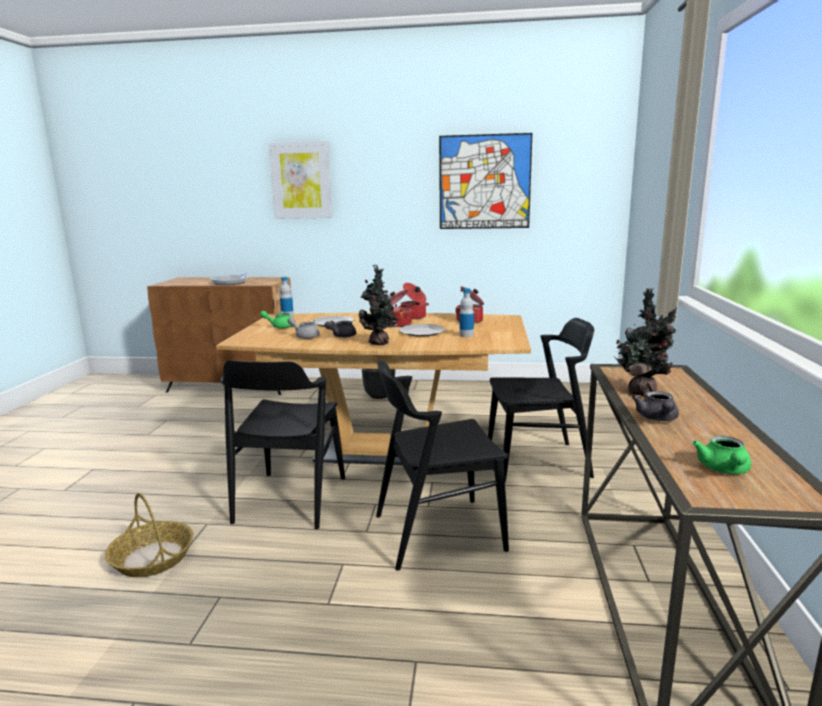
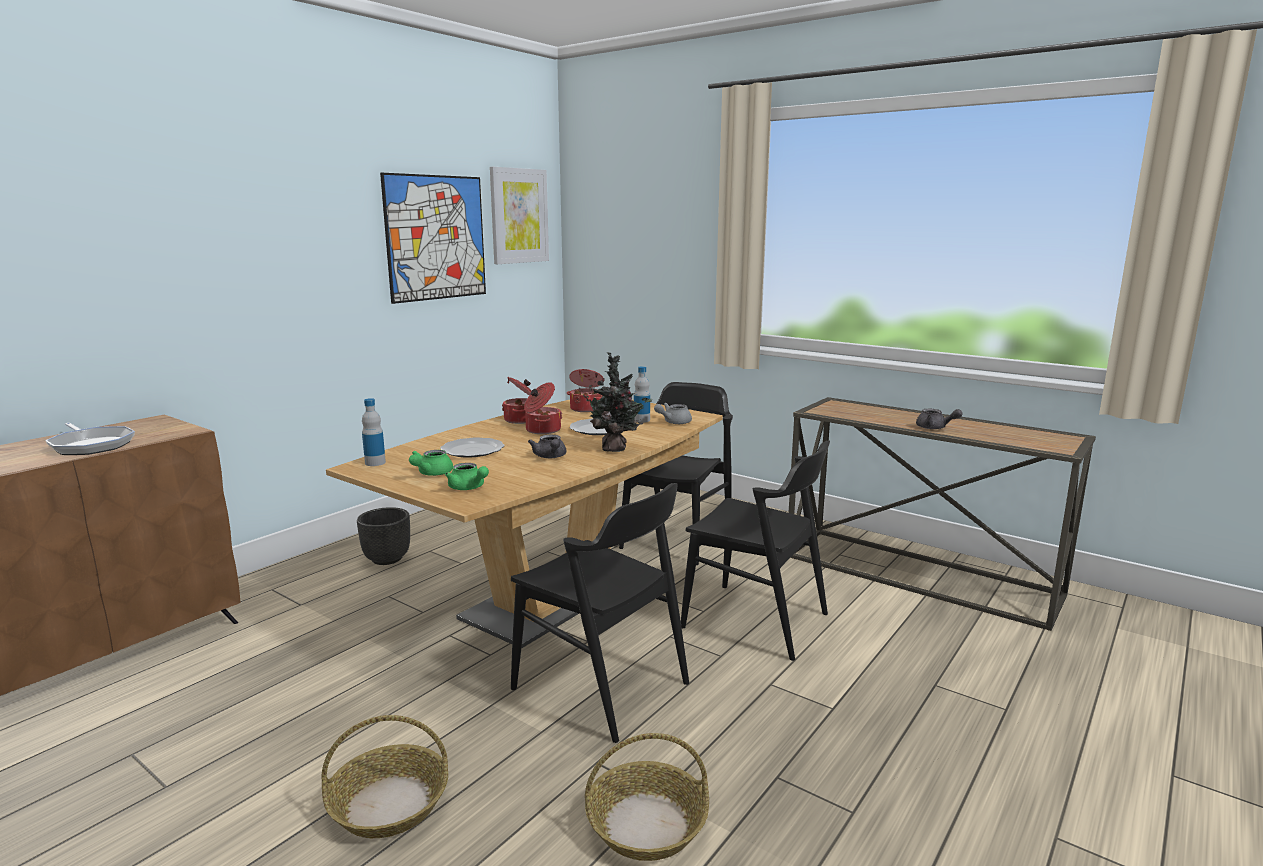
camera: 60 degrees left, 0 degrees up
picture [269,141,333,219] -> picture moved to [490,167,549,264]
grey teapot [287,317,320,339] -> grey teapot moved to [654,403,692,424]
black chair [376,360,509,571] -> black chair turned 75 degrees counterclockwise [681,441,830,661]
potted plant [613,288,677,397] -> none
green teapot [692,436,751,474] -> green teapot moved to [445,463,489,490]
none -> basket [321,715,448,838]

